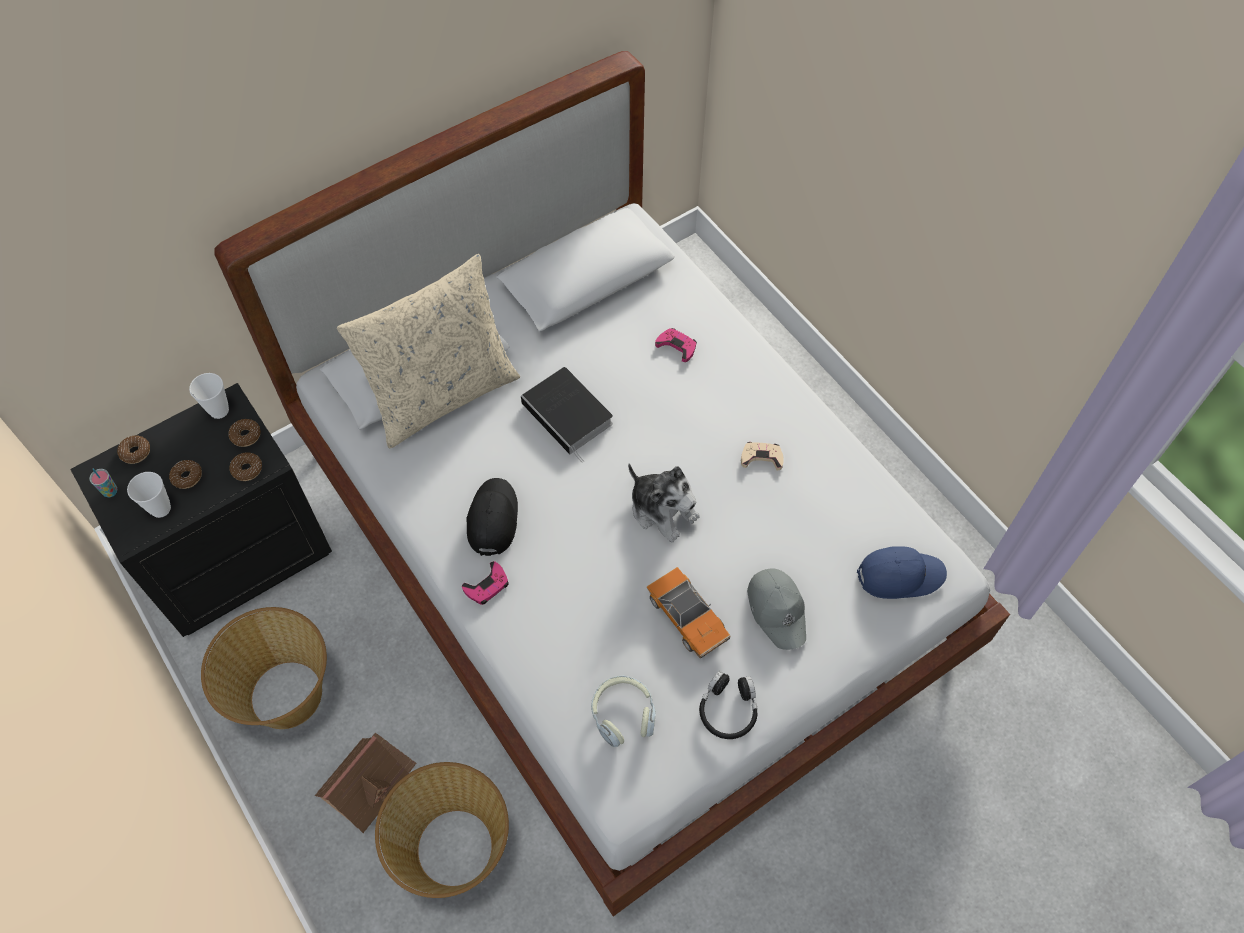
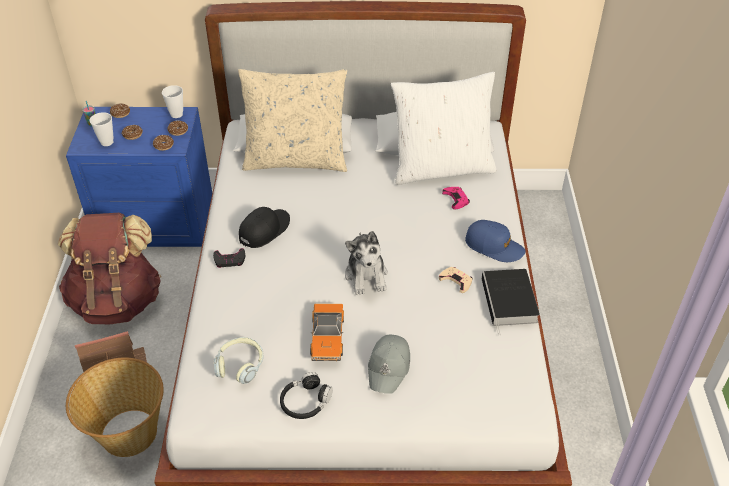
camera: 35 degrees right, 15 degrees down
black nightstand [70,383,332,637] -> blue nightstand [66,107,212,247]
basket [201,607,327,729] -> brown backpack [58,213,161,324]
pink game controller [462,561,509,605] -> black game controller [213,248,245,268]
book [521,367,613,463] -> book moved to [482,269,540,335]
blue cap [857,547,947,599] -> blue cap moved to [465,220,526,262]
none -> white pillow [391,72,496,185]

